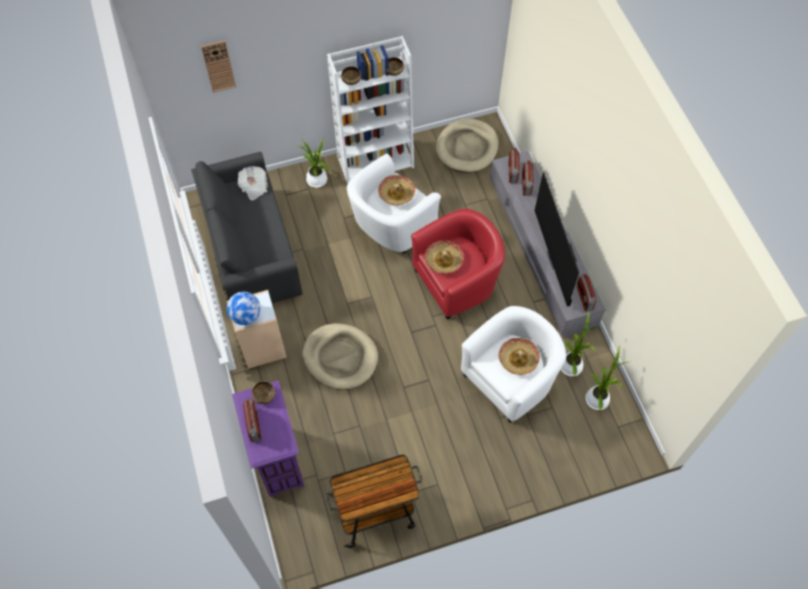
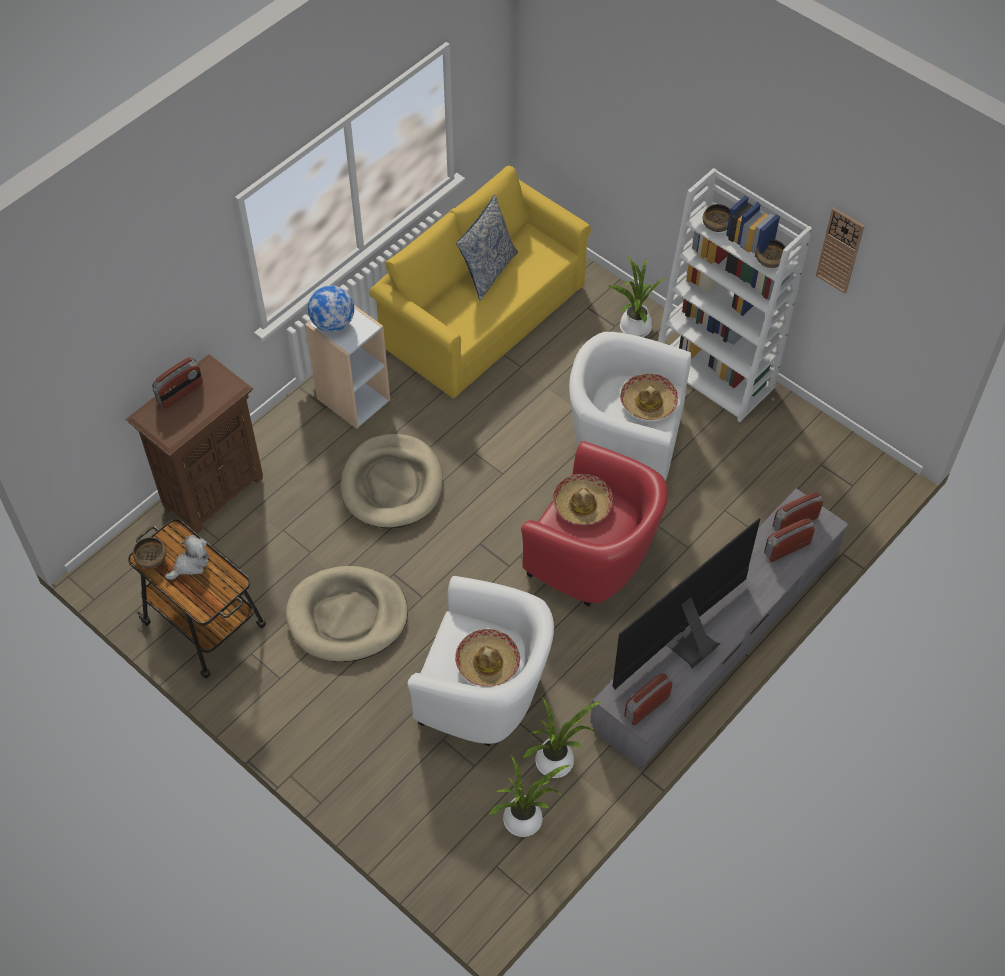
camera: 60 degrees right, 5 degrees down
grey sofa [191,152,303,303] -> yellow sofa [369,166,591,399]
wall clock [201,40,236,93] -> wall clock moved to [816,207,864,294]
purple cabinet [232,380,304,497] -> brown cabinet [125,354,263,534]
newspaper [238,166,267,201] -> none
bowl [252,381,275,404] -> bowl moved to [133,537,166,568]
beige dog bed [436,118,499,173] -> beige dog bed moved to [286,566,408,662]
none -> plush toy [165,535,209,580]
none -> pillow [456,195,518,300]

